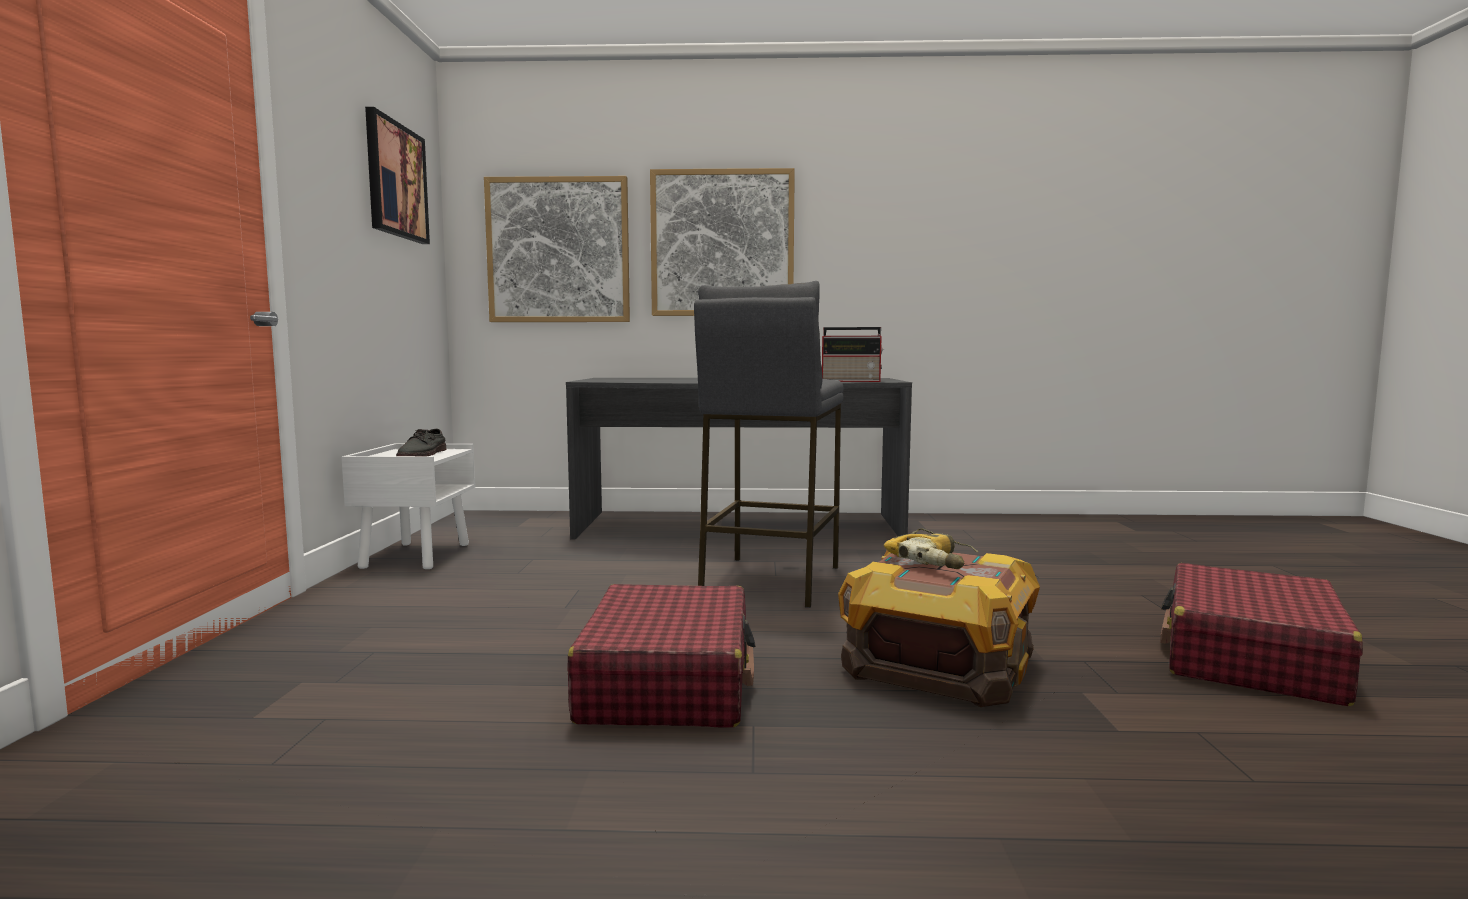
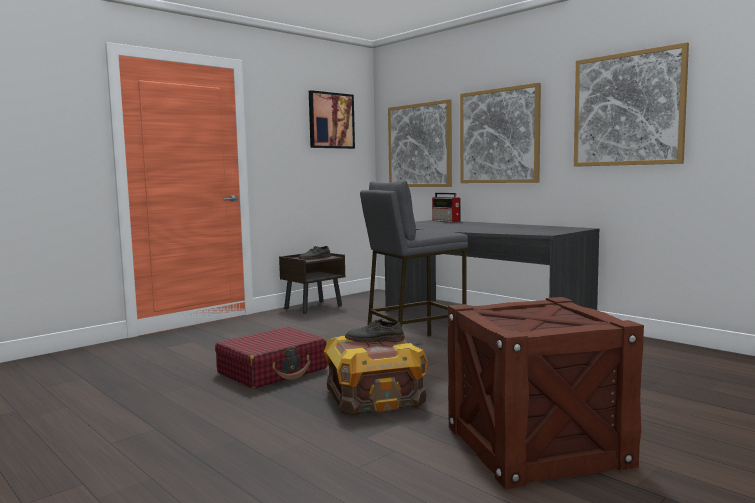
camera: 45 degrees right, 0 degrees up
white nightstand [341,444,475,569] -> brown nightstand [279,253,345,314]
radio [822,327,884,382] -> radio moved to [432,193,461,222]
power drill [884,528,978,569] -> grey shoe [345,319,405,343]
red suitcase [1160,563,1363,706] -> crate [448,297,644,489]
none -> picture [574,42,689,167]

